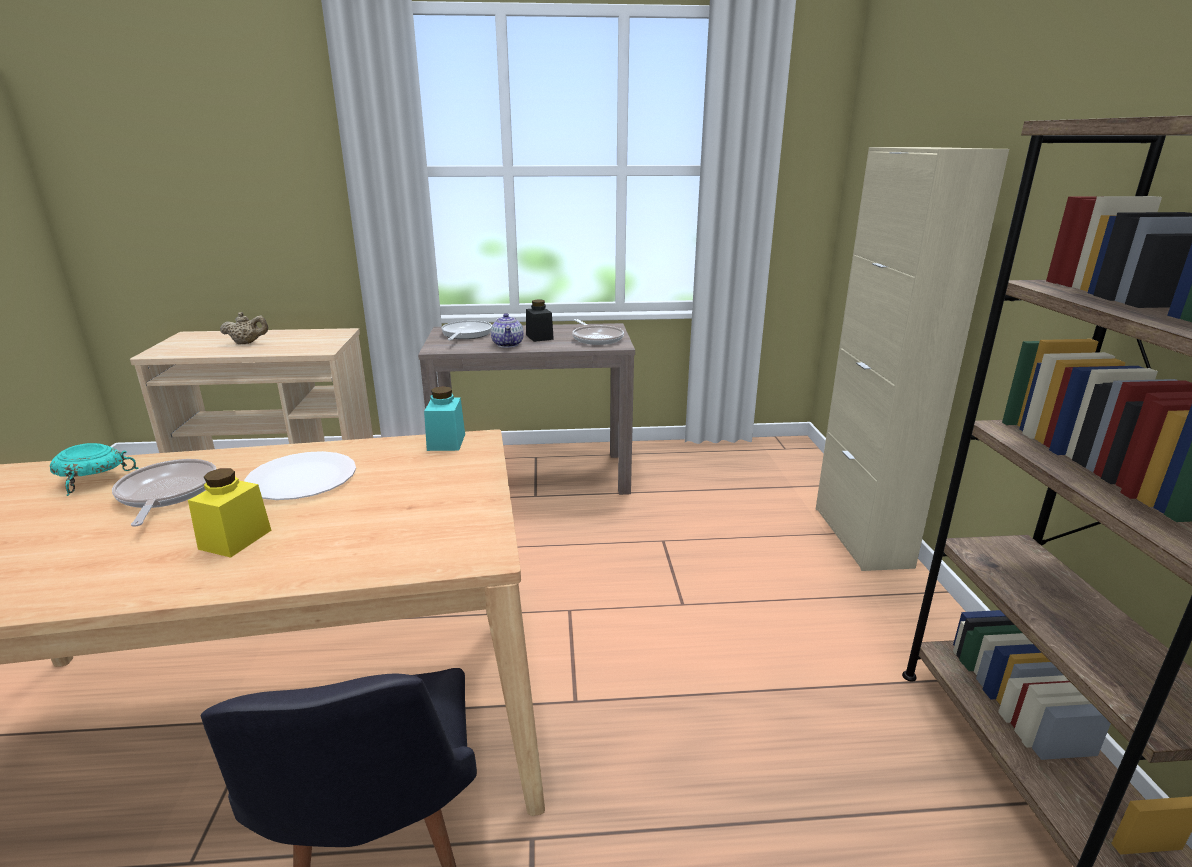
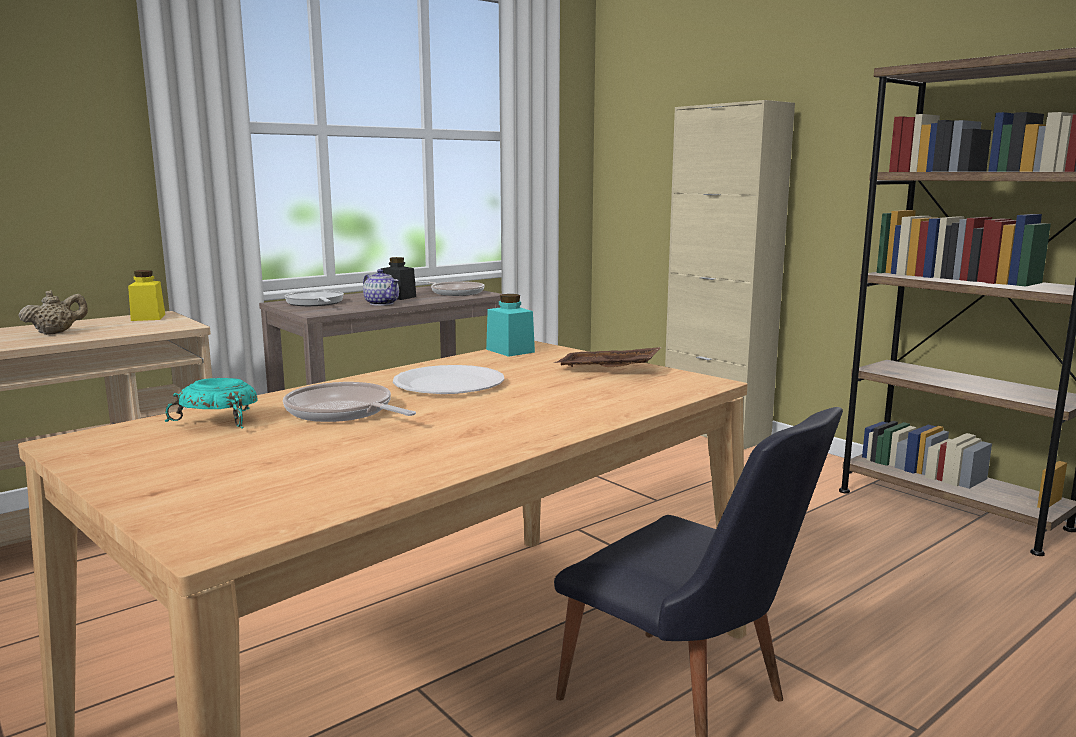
camera: 35 degrees left, 10 degrees down
yellow jar [188,468,272,558] -> yellow jar moved to [128,270,165,321]
none -> brown tray [554,347,662,367]

